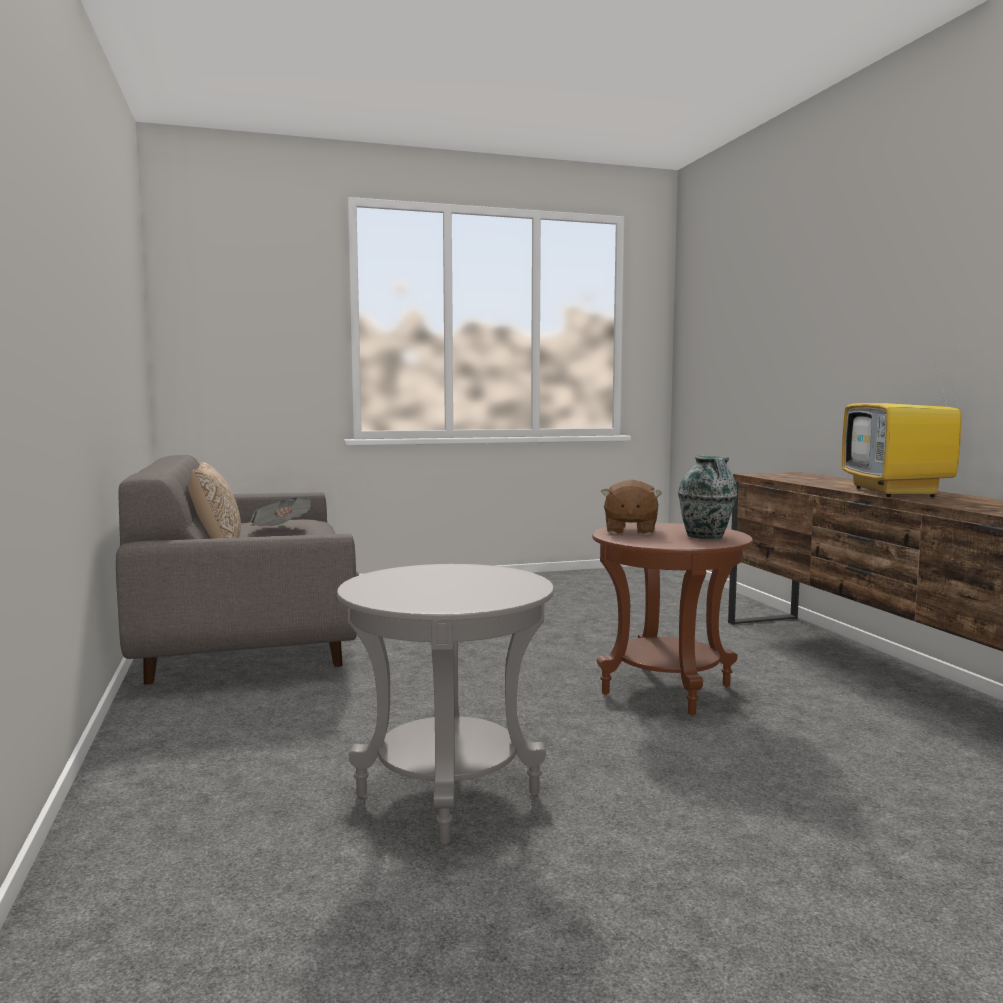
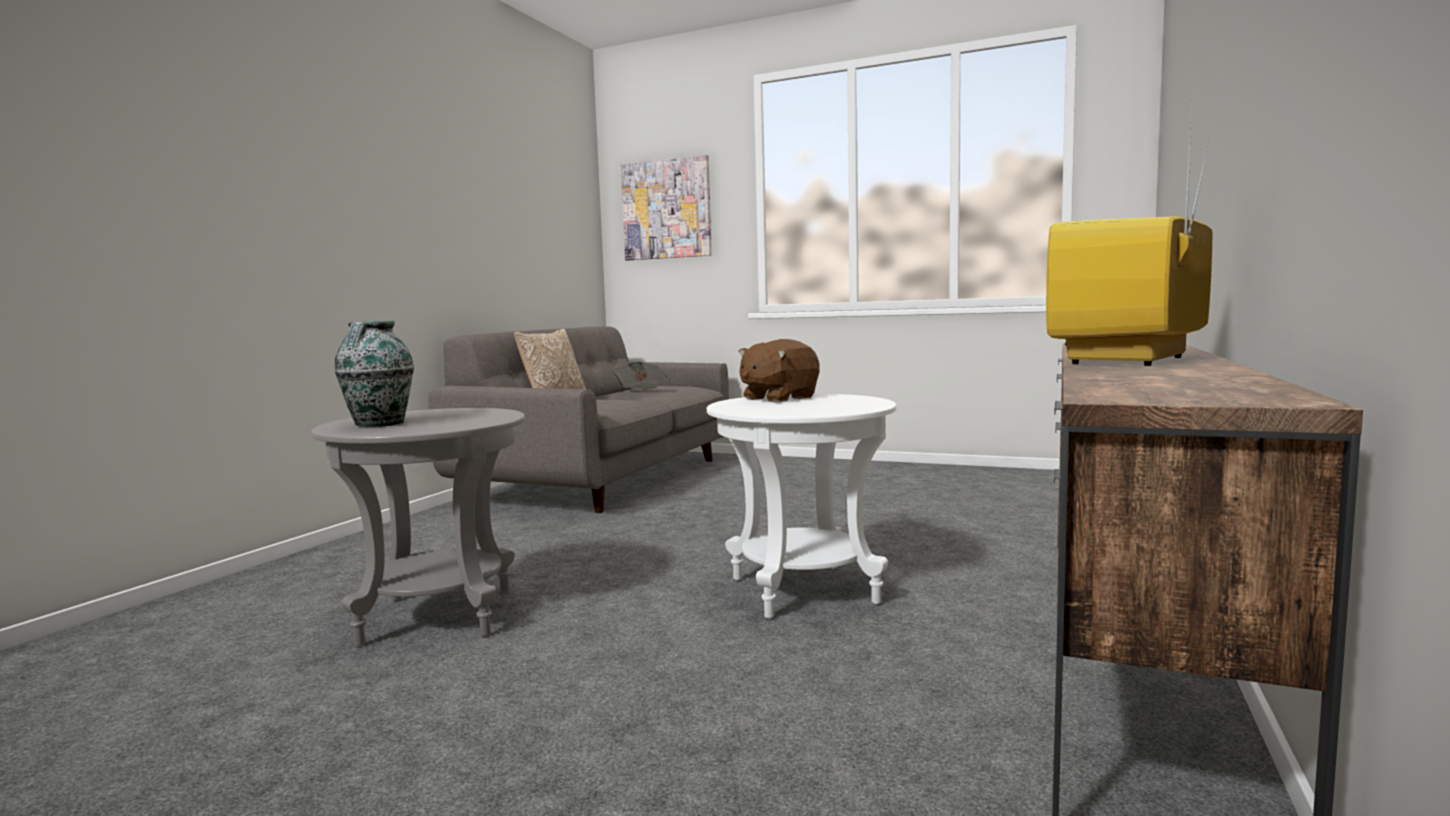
camera: 40 degrees right, 0 degrees up
brown side table [592,523,753,716] -> white side table [707,394,896,619]
vase [678,456,737,539] -> vase moved to [335,321,414,427]
none -> picture [621,155,712,260]

